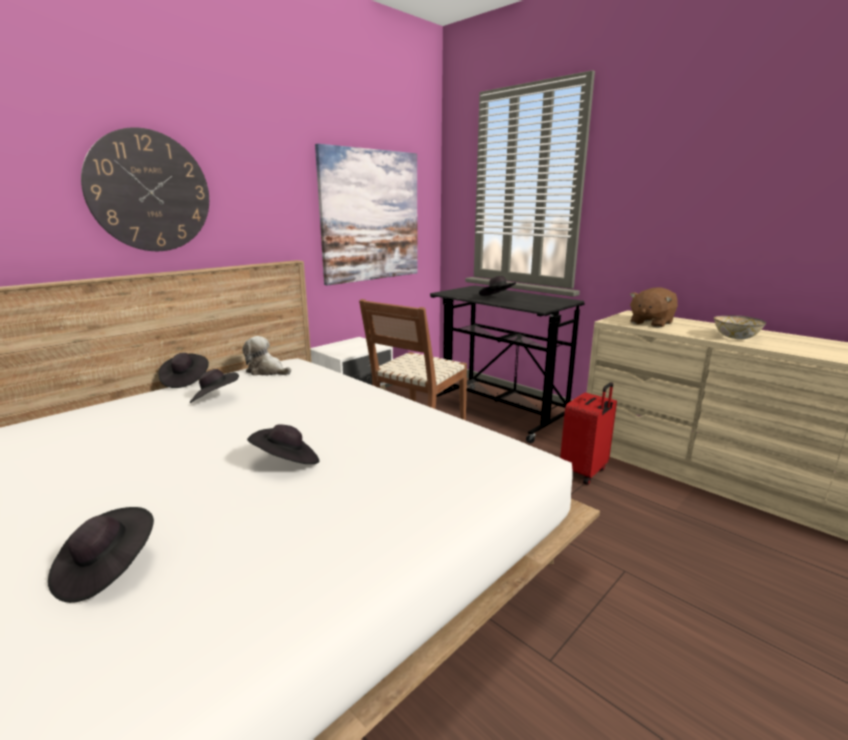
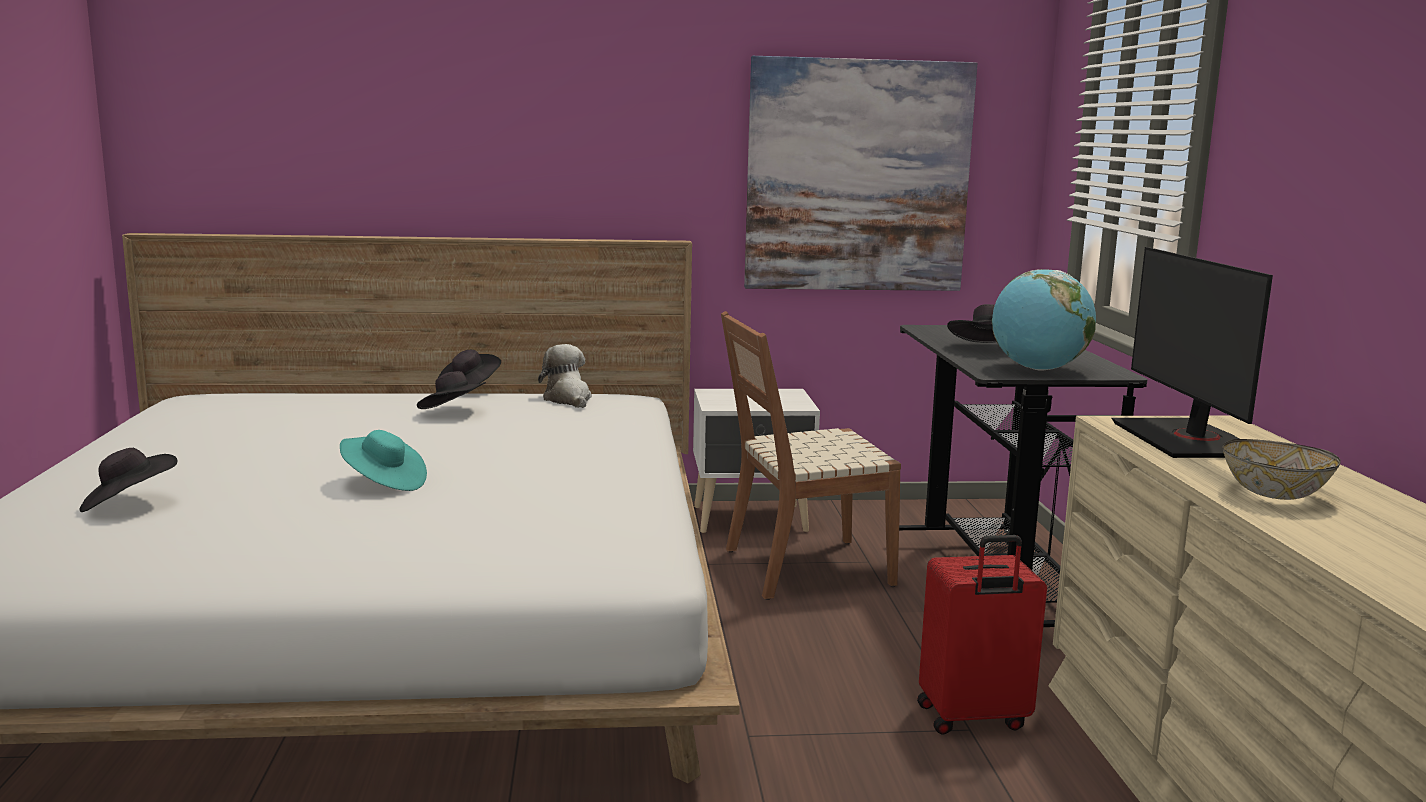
camera: 40 degrees right, 5 degrees down
wall clock [81,127,209,251] -> none
black hat [247,424,319,464] -> turquoise hat [340,430,427,491]
brown plush toy [630,287,678,328] -> monitor [1112,247,1273,458]
none -> globe [992,269,1096,371]

